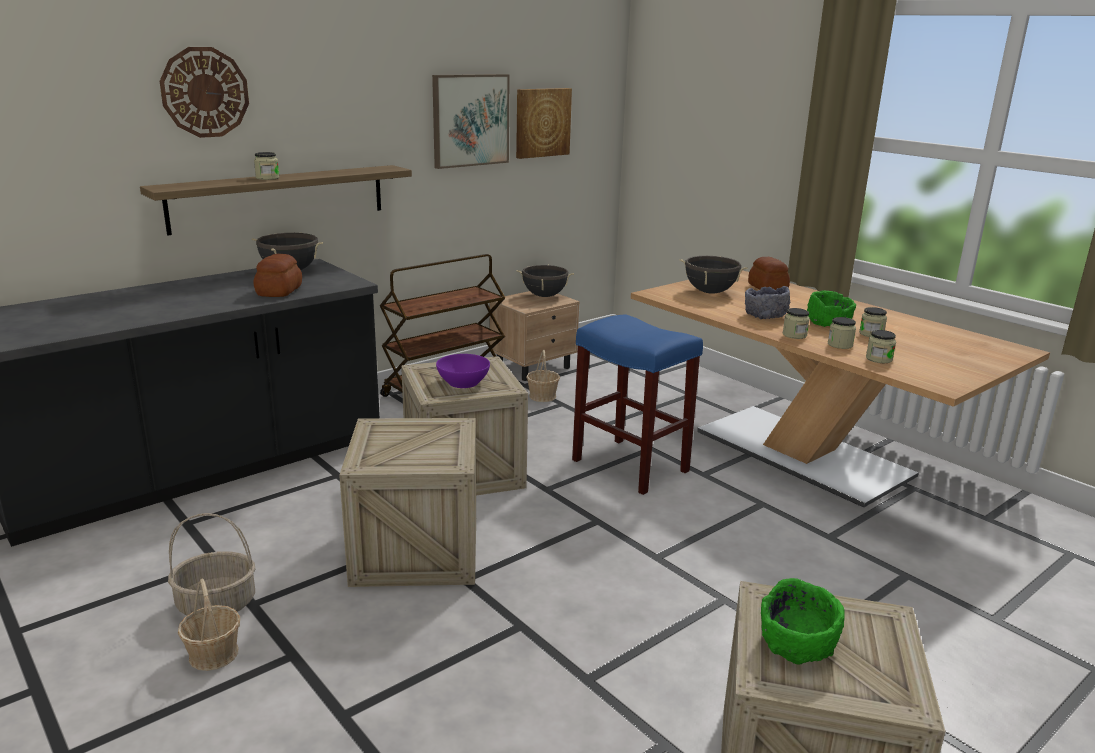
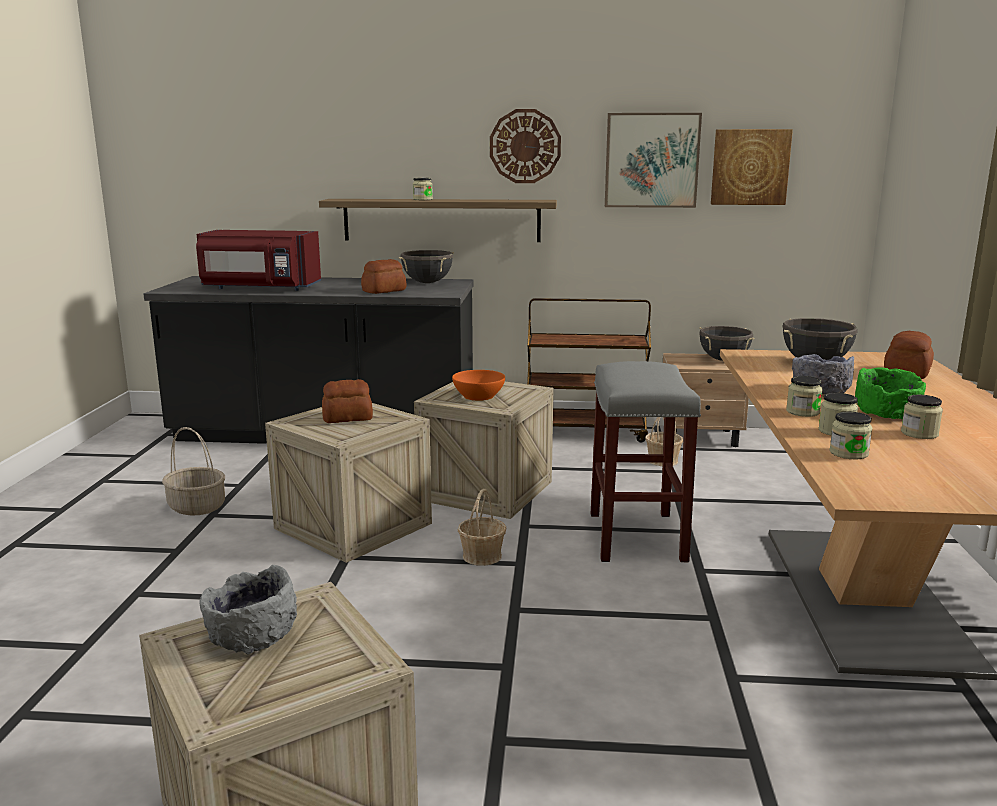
camera: 45 degrees right, 5 degrees down
wall clock [160,47,249,138] -> wall clock moved to [490,109,561,183]
basket [178,579,240,671] -> basket moved to [458,489,506,566]
purple bowl [436,354,490,388] -> orange bowl [452,370,505,401]
blue stool [572,315,703,495] -> grey stool [591,361,701,562]
green bowl [761,578,845,665] -> grey bowl [200,565,297,655]
none -> red microwave [196,230,321,291]
none -> bread [322,379,373,423]

